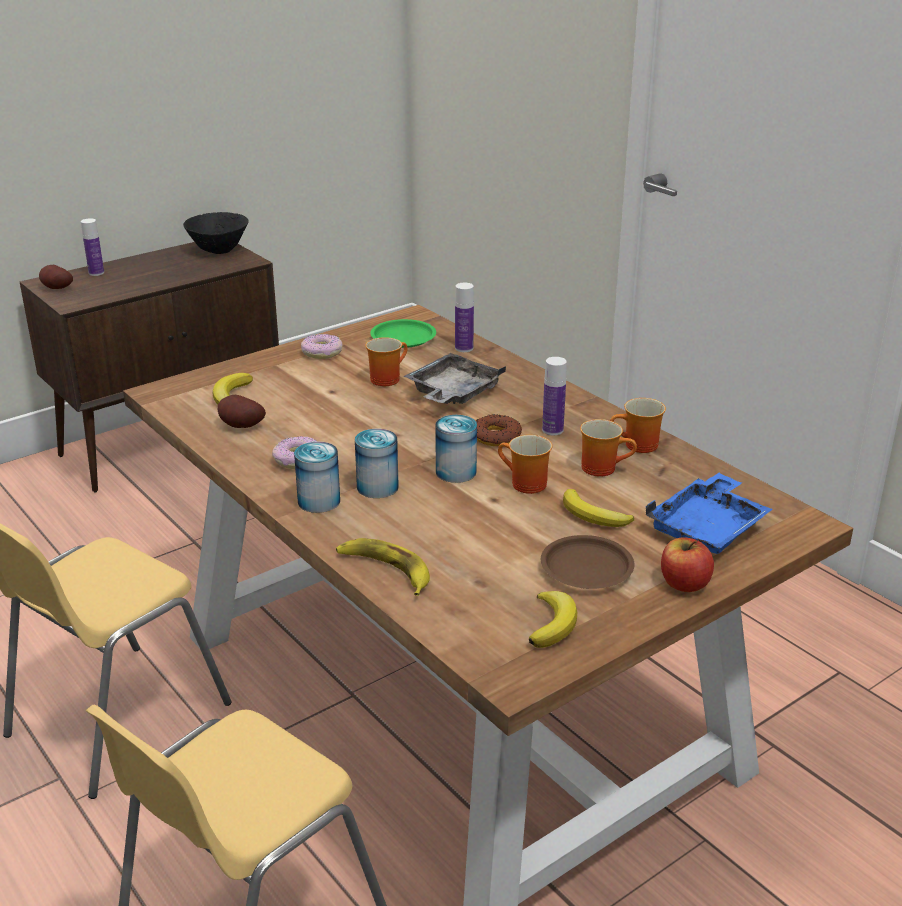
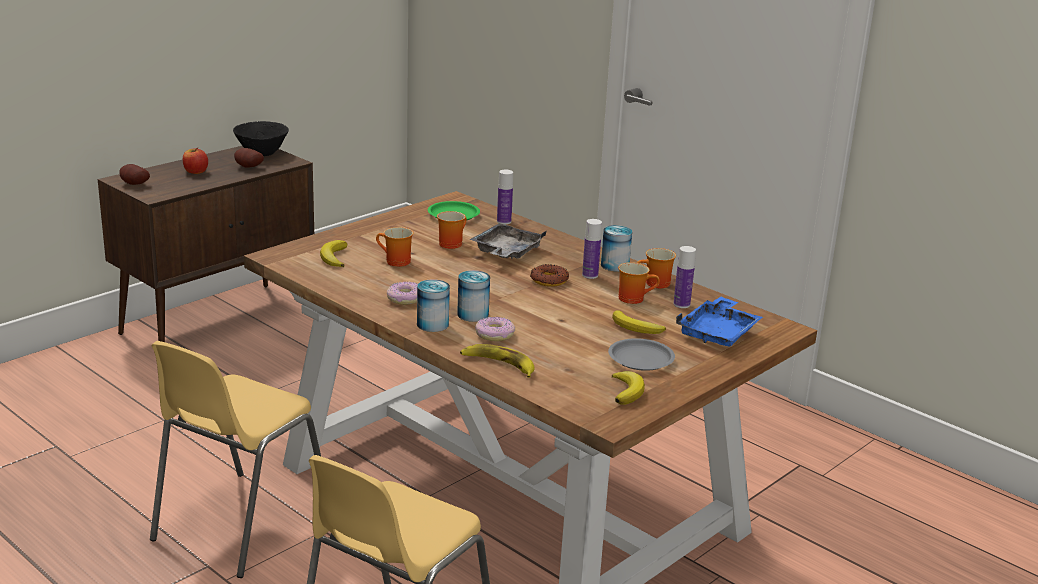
camera: 10 degrees left, 5 degrees down
bottle [81,218,104,276] -> bottle moved to [674,246,696,308]
potato [218,395,266,428] -> potato moved to [234,148,264,168]
donut [301,334,342,359] -> donut moved to [475,317,515,341]
can [435,415,477,483] -> can moved to [601,225,632,271]
mug [498,435,552,494] -> mug moved to [376,227,414,267]
brown plate [541,535,634,589] -> grey plate [608,338,675,371]
apple [661,537,714,592] -> apple moved to [183,147,208,174]

